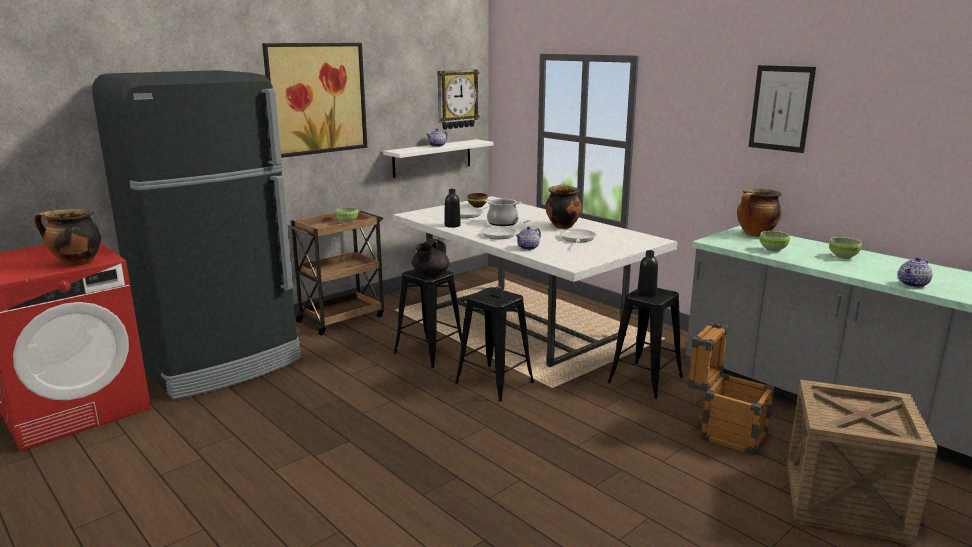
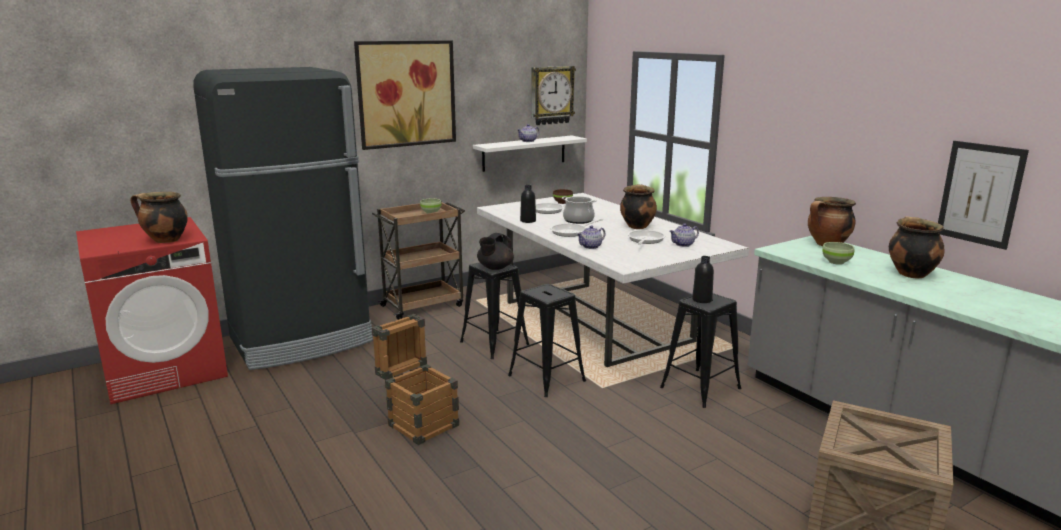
camera: 10 degrees right, 0 degrees up
crate [688,322,775,456] -> crate moved to [372,314,459,445]
picture [749,65,816,153] -> picture moved to [938,141,1029,250]
green bowl [829,237,862,259] -> cooking pot [889,216,945,279]
teapot [898,257,933,288] -> teapot moved to [669,224,699,247]

